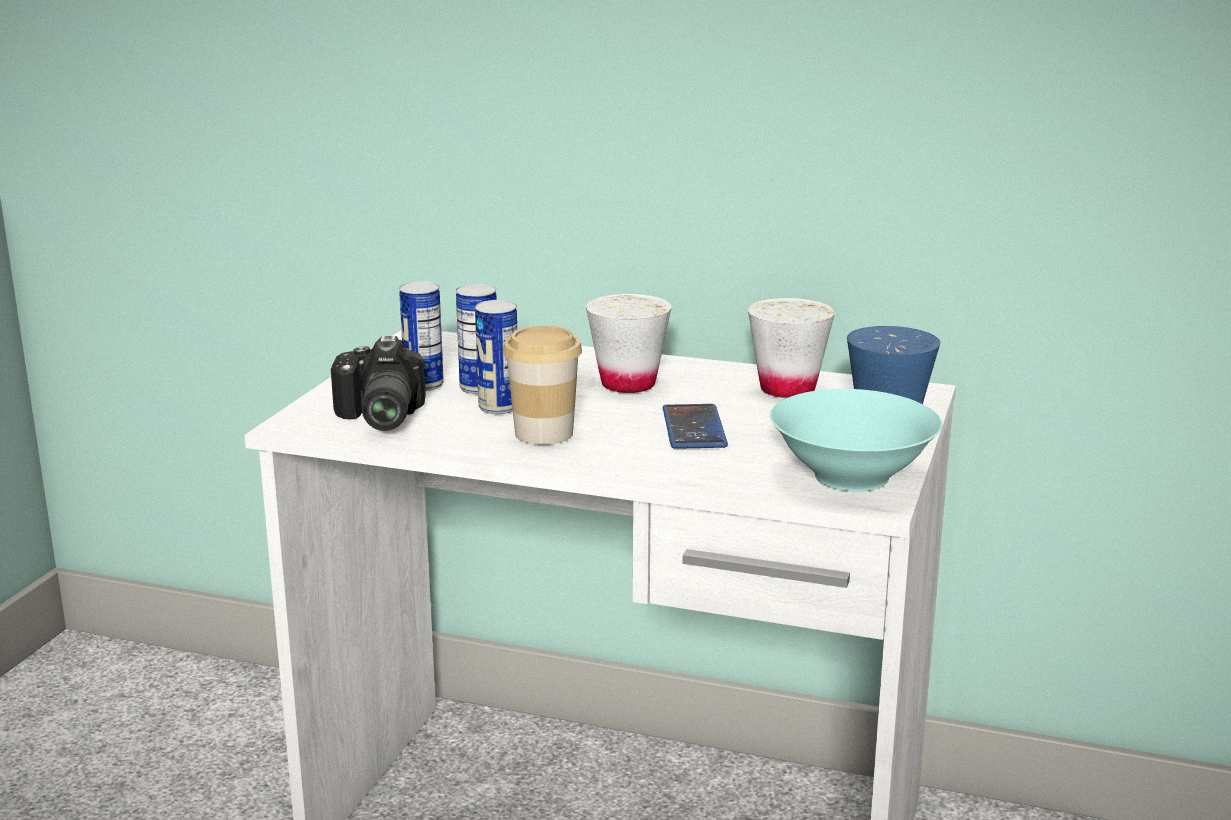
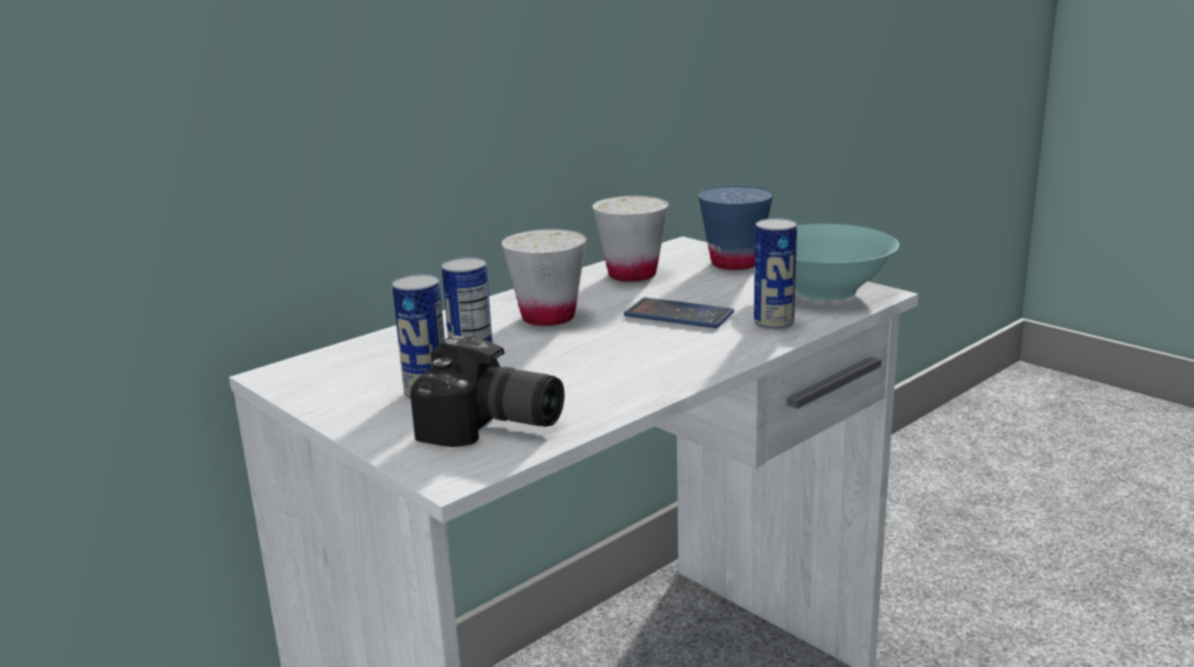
camera: 60 degrees left, 0 degrees up
can [475,300,517,414] -> can moved to [754,218,797,330]
cup [503,326,582,445] -> none

